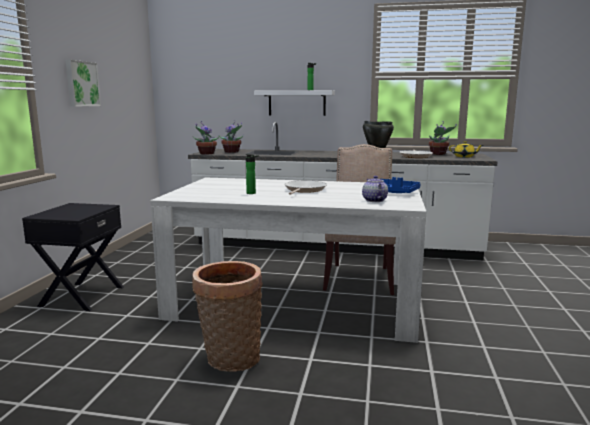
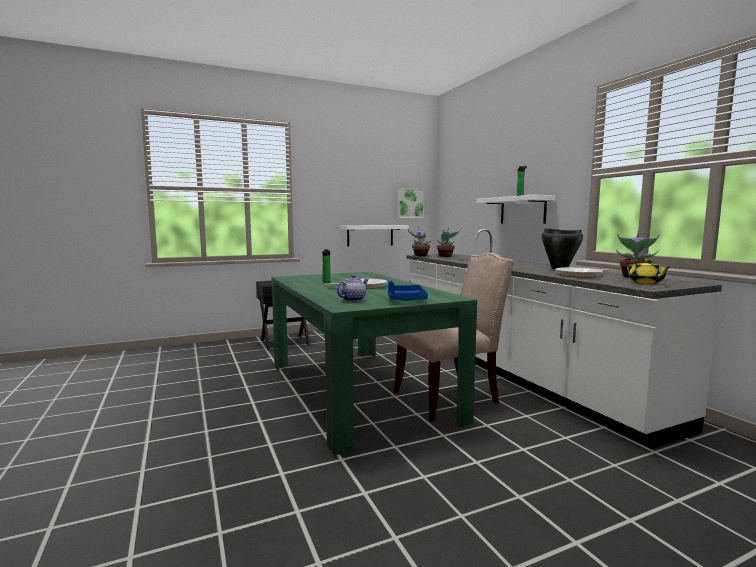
camera: 55 degrees right, 5 degrees down
picture [65,59,101,107] -> picture moved to [397,188,425,218]
white dining table [150,177,426,343] -> green dining table [272,272,477,456]
basket [192,261,263,372] -> none
none -> white shelf [340,225,409,247]

